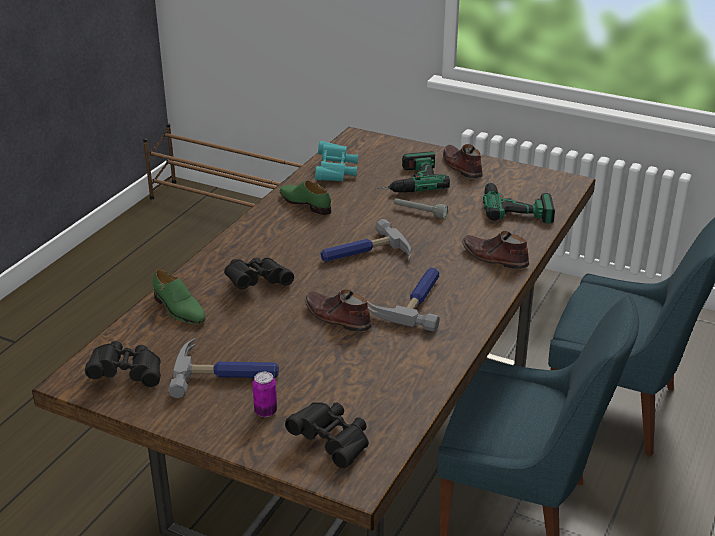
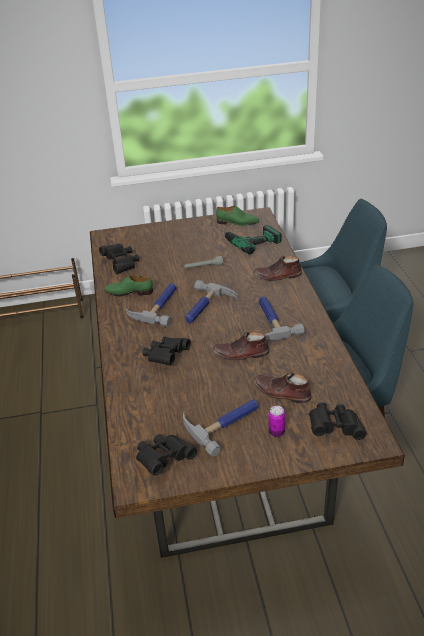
camera: 35 degrees left, 5 degrees up
green shoe [153,269,206,324] -> green shoe moved to [216,206,259,226]
turquoise binoculars [315,141,358,182] -> black binoculars [99,244,139,274]
power drill [375,151,450,193] -> none
brown shoe [443,144,483,179] -> brown shoe moved to [254,372,312,403]
none -> hammer [125,283,177,327]

